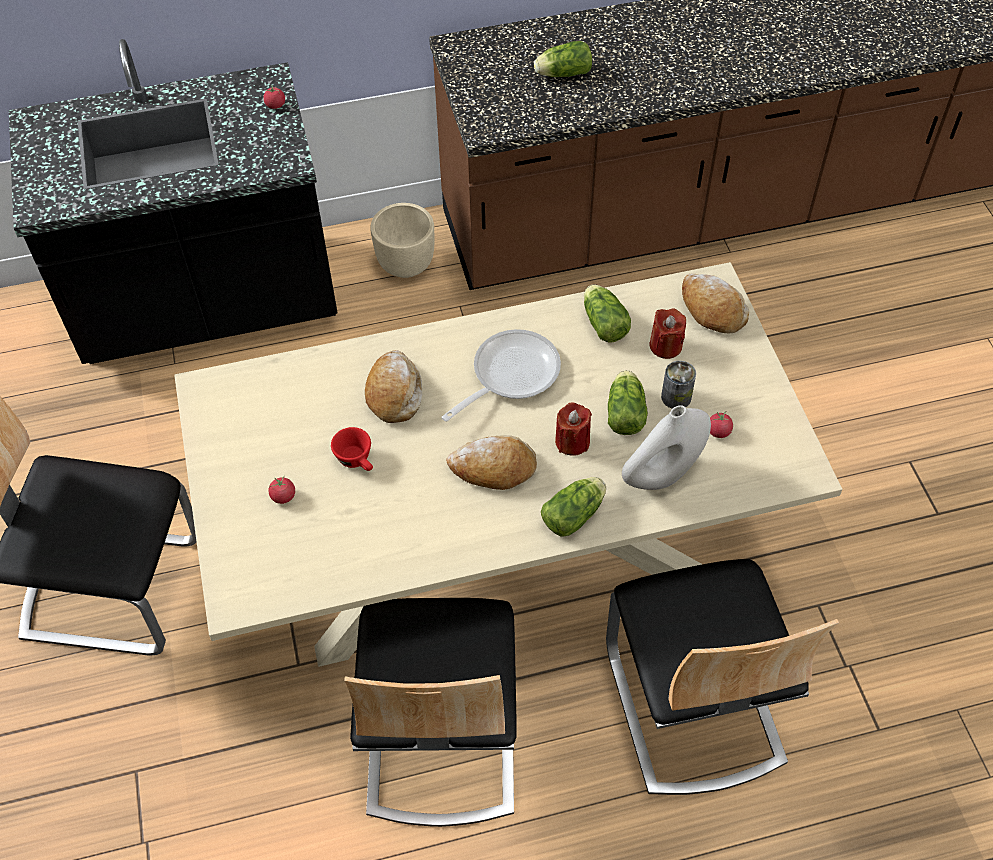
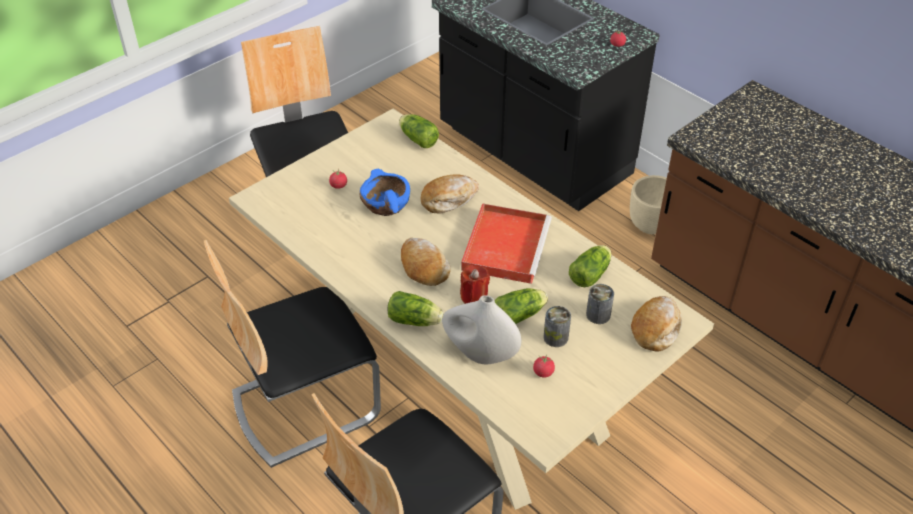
camera: 60 degrees right, 10 degrees down
red cup [331,427,373,471] -> blue bowl [360,169,410,216]
frying pan [441,329,561,422] -> red tray [461,204,552,284]
lettuce [534,41,592,77] -> lettuce moved to [399,114,439,148]
red candle [649,308,686,359] -> can [586,284,614,324]

